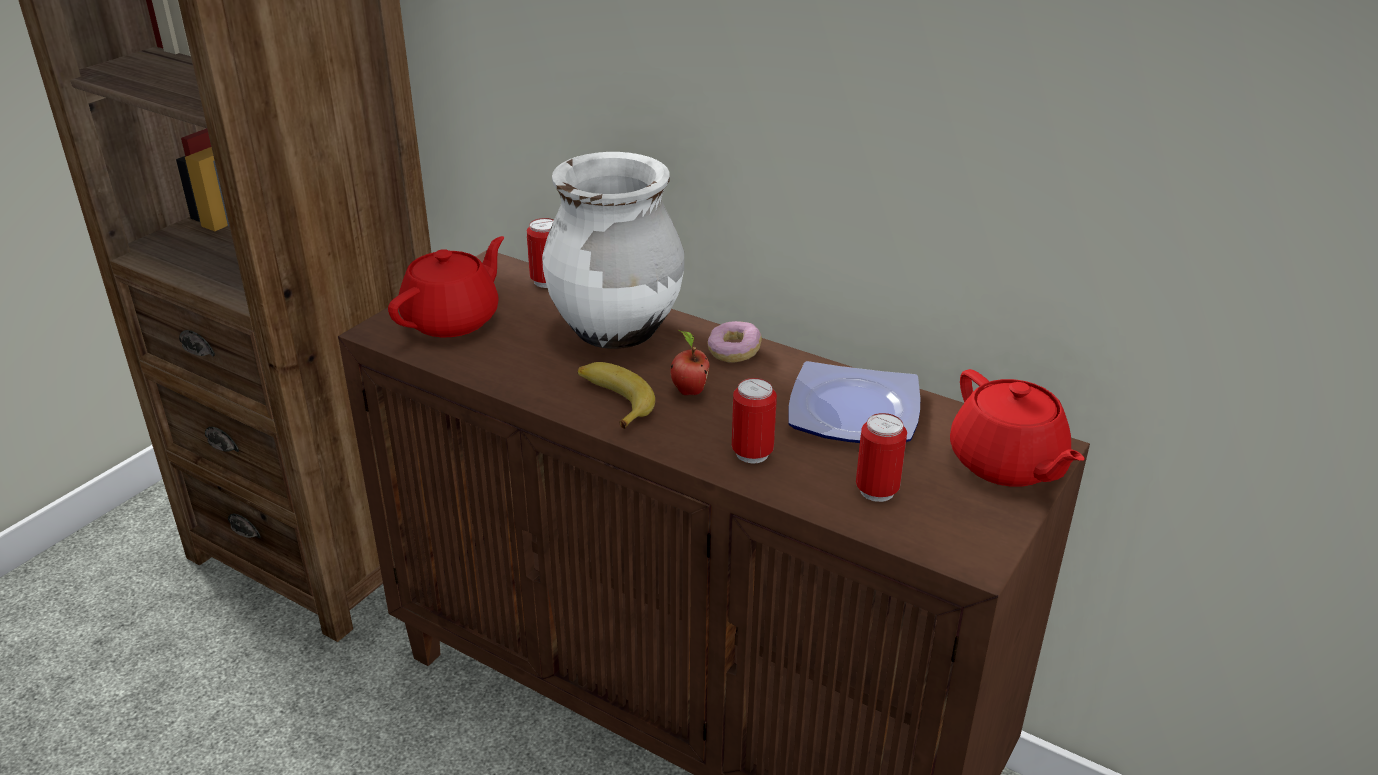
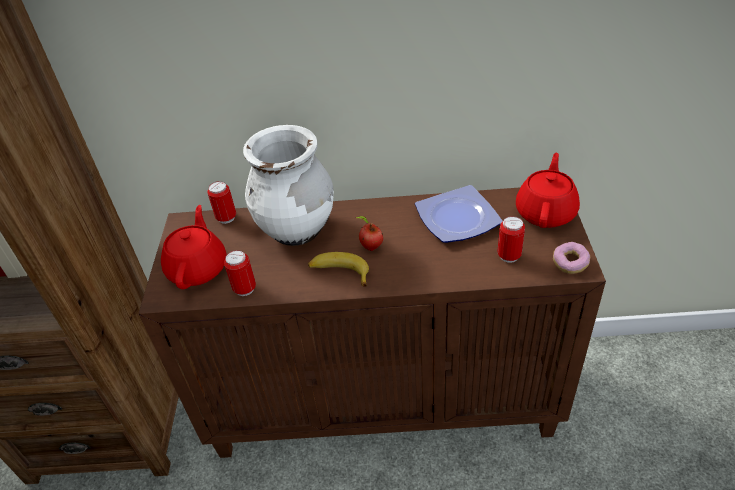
camera: 30 degrees left, 10 degrees up
donut [708,321,762,363] -> donut moved to [553,242,590,274]
can [732,378,777,463] -> can moved to [224,250,256,296]
red teapot [950,369,1085,487] -> red teapot turned 105 degrees counterclockwise [516,152,580,228]

